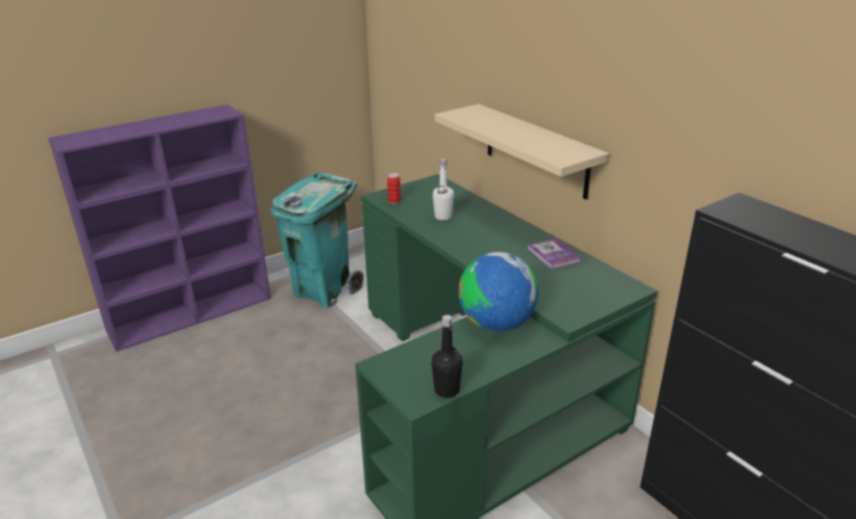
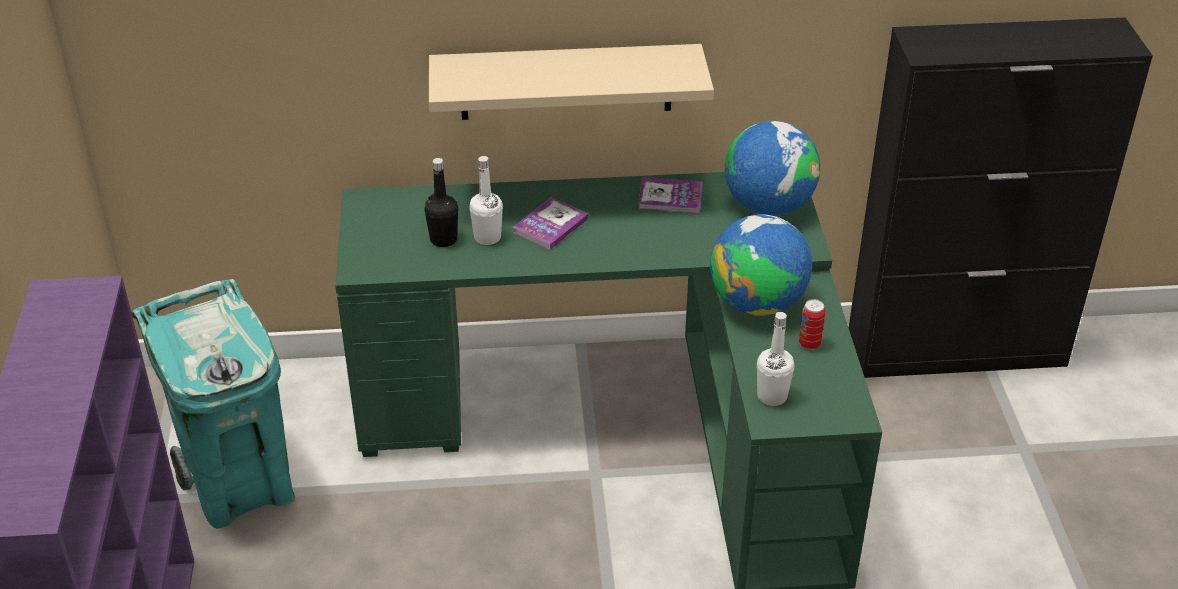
camera: 60 degrees left, 10 degrees up
can [387,173,401,204] -> can moved to [799,299,825,350]
black bottle [431,315,463,398] -> black bottle moved to [425,158,458,247]
none -> book [513,197,588,250]
none -> globe [725,121,820,216]
none -> white bottle [757,312,794,406]

